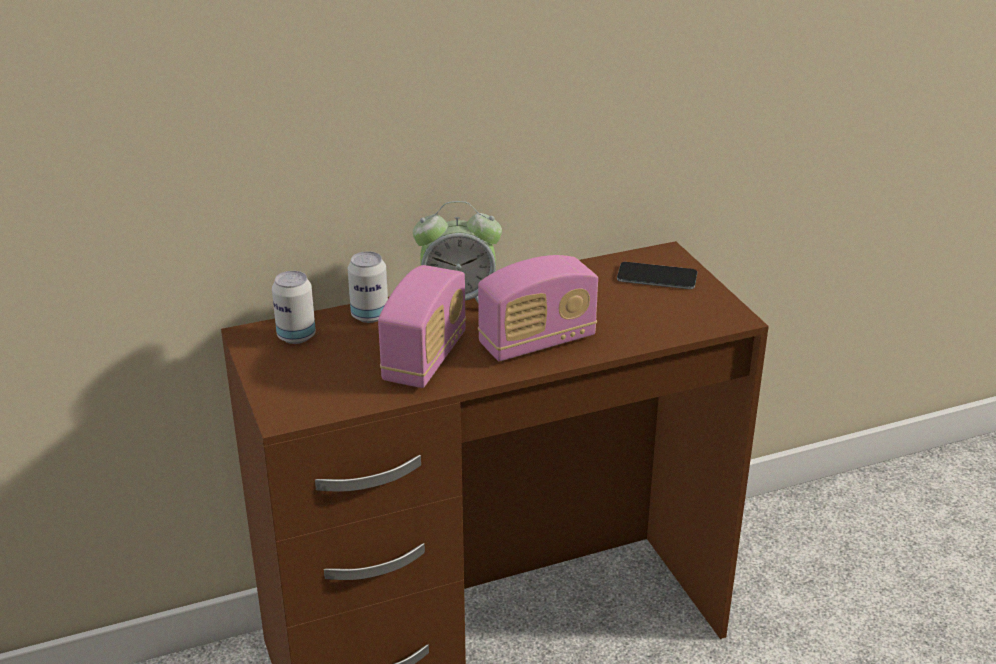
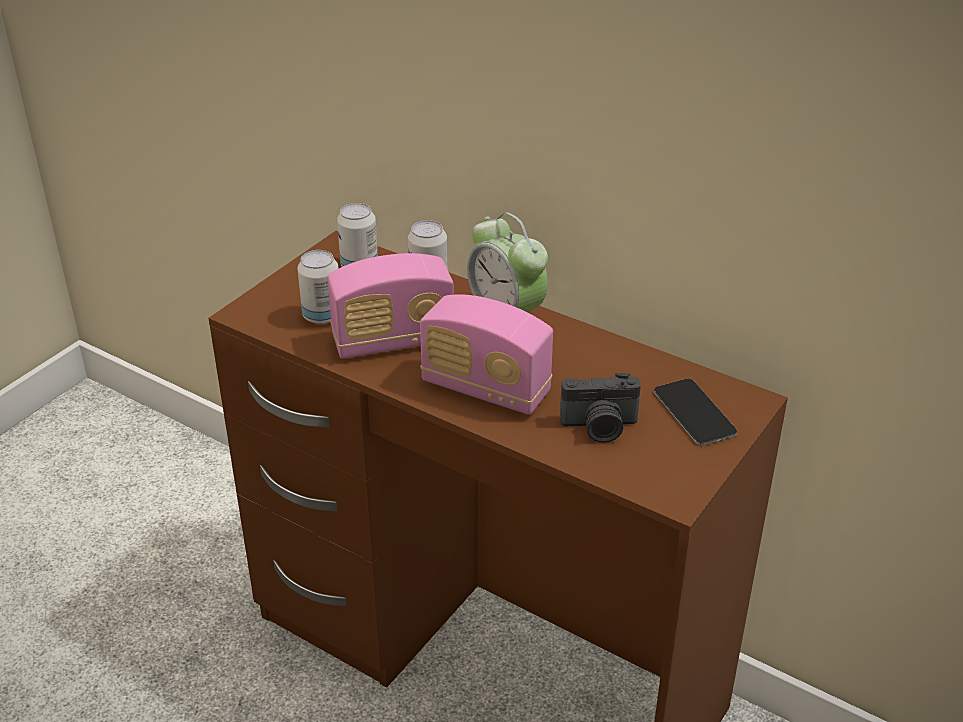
camera: 55 degrees right, 5 degrees up
none -> can [297,250,339,325]
none -> camera [560,373,641,443]

